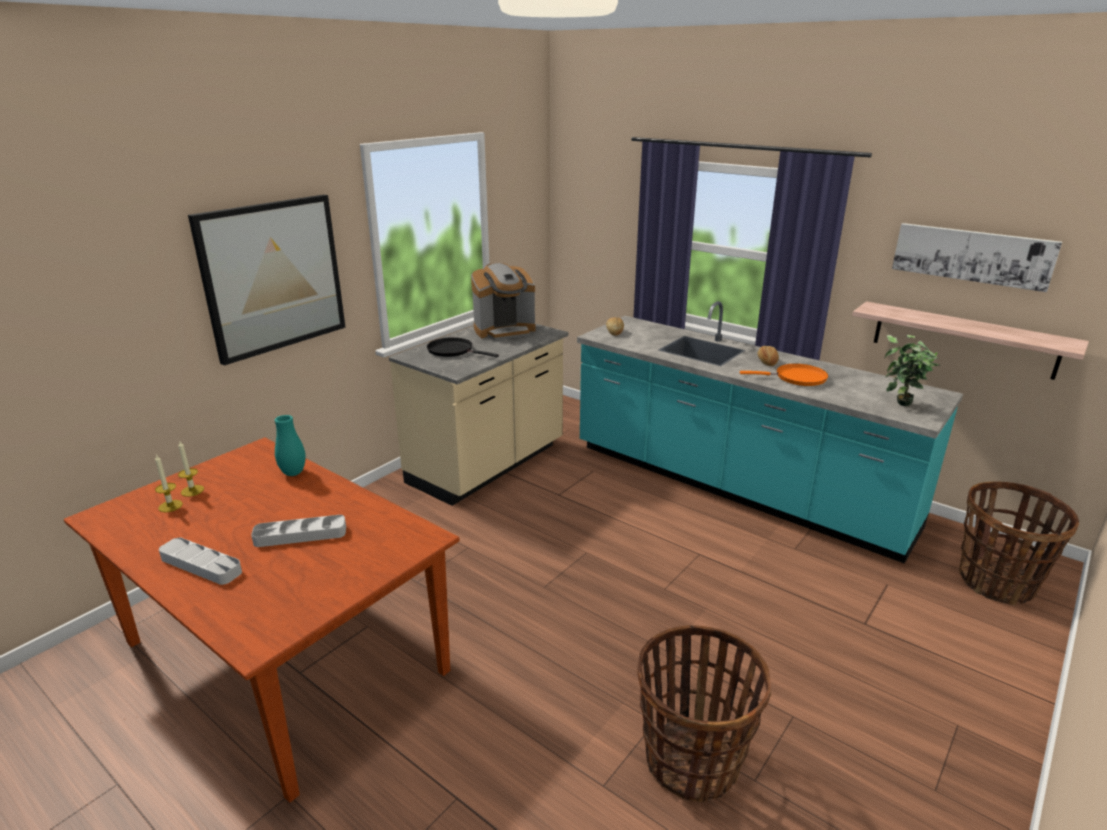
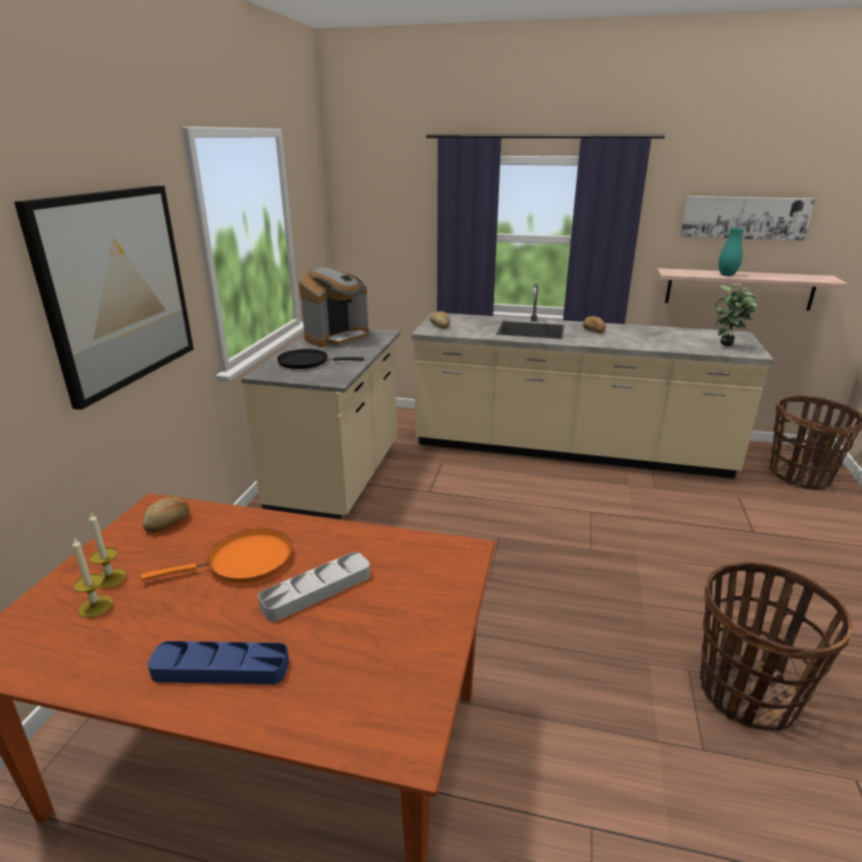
camera: 25 degrees left, 0 degrees up
grey tray [159,538,242,585] -> blue tray [148,641,289,684]
turquoise vase [275,415,306,476] -> turquoise vase moved to [719,228,744,276]
turquoise counter [577,301,963,564] -> beige counter [411,283,774,479]
orange frying pan [740,364,828,386] -> orange frying pan moved to [141,528,292,583]
none -> bread [143,498,190,533]

